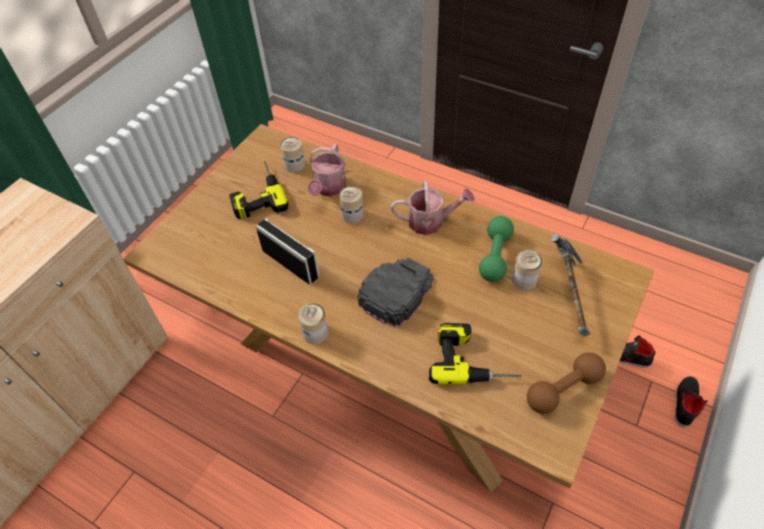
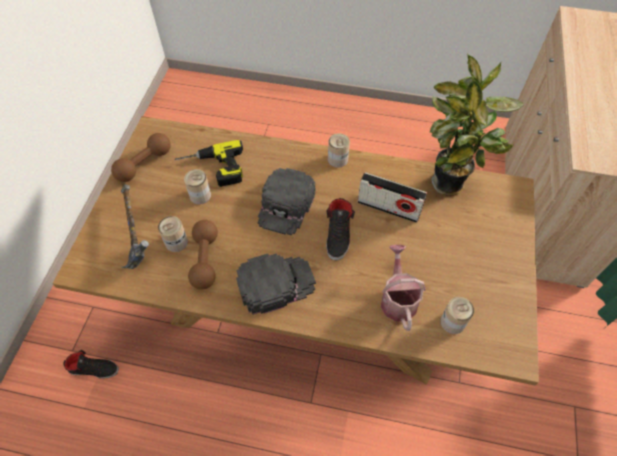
camera: 160 degrees right, 5 degrees up
power drill [229,162,288,219] -> none
can [339,186,364,223] -> can moved to [184,169,211,204]
watering can [391,180,475,235] -> black cap [236,254,316,315]
green dumbbell [479,216,514,282] -> brown dumbbell [188,220,218,290]
black shoe [675,376,707,427] -> black shoe moved to [326,198,355,261]
none -> potted plant [430,54,524,196]

